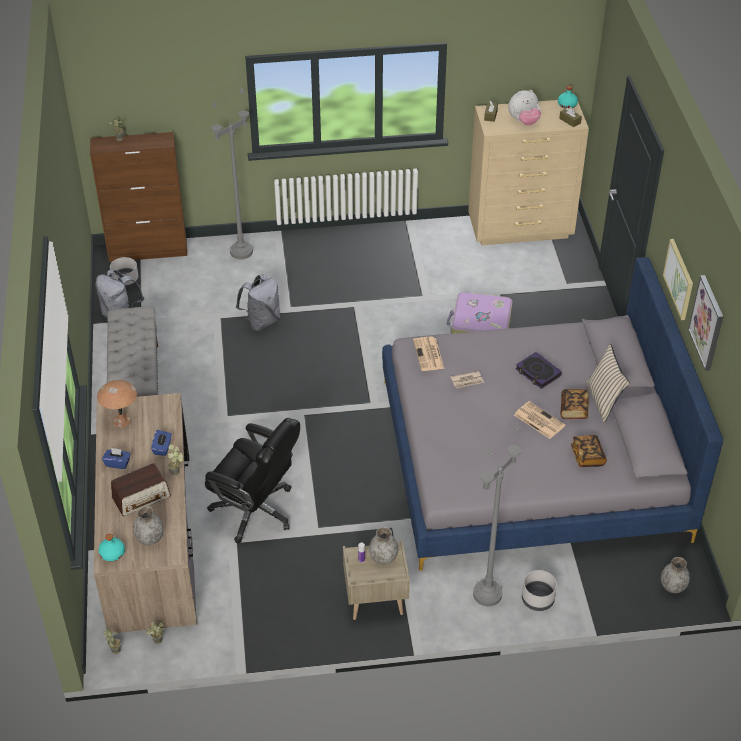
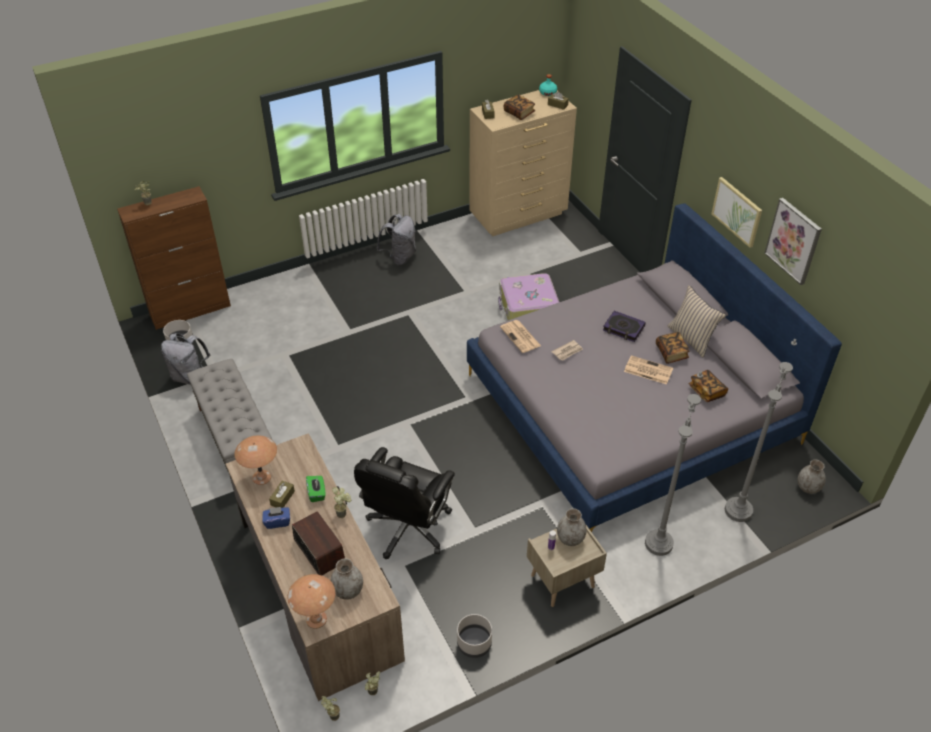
camera: 20 degrees left, 0 degrees up
turquoise bottle [99,534,125,562] -> brown table lamp [287,574,336,629]
radio [111,463,171,516] -> radio turned 75 degrees counterclockwise [292,511,345,575]
blue tissue box [151,430,172,456] -> green tissue box [306,476,325,502]
black office chair [205,418,300,543] -> black office chair turned 105 degrees clockwise [354,447,455,559]
grey floor lamp [211,88,253,259] -> grey floor lamp moved to [725,339,797,522]
grey backpack [236,274,280,331] -> grey backpack moved to [377,214,416,265]
plush toy [508,90,541,125] -> book [504,94,535,120]
grey planter [522,570,557,611] -> grey planter moved to [457,614,492,658]
none -> brown tissue box [269,481,295,508]

